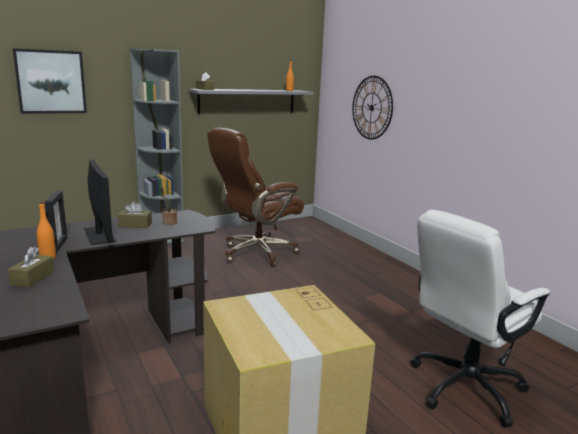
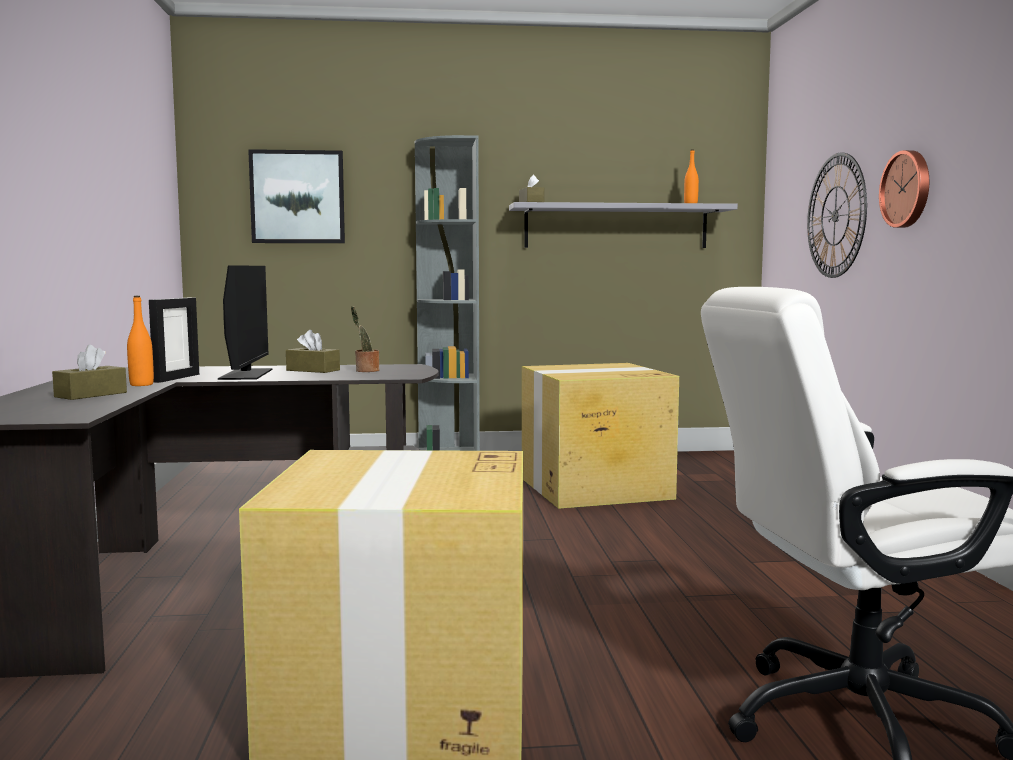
camera: 25 degrees right, 10 degrees down
brown office chair [207,128,304,267] -> cardboard box [522,363,679,509]
none -> wall clock [879,150,929,228]

